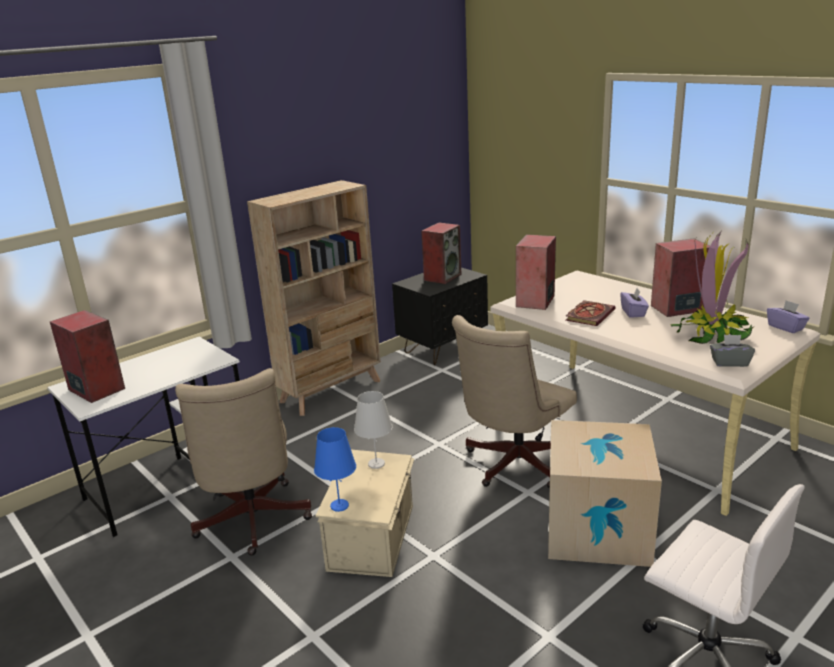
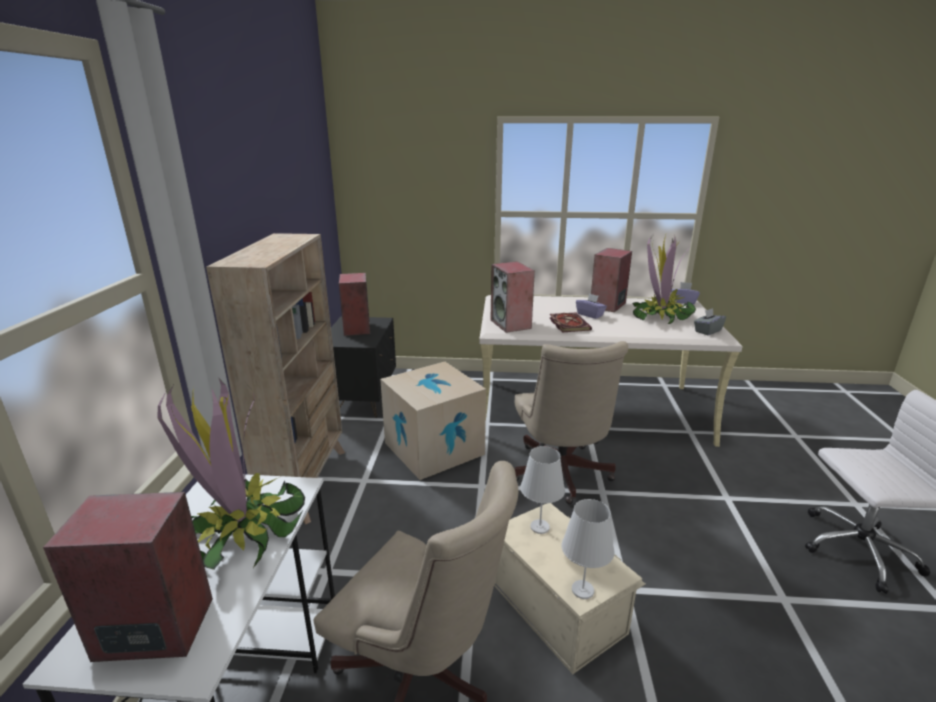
camera: 45 degrees left, 0 degrees up
blue table lamp [314,427,356,512] -> white table lamp [562,499,614,599]
cardboard box [548,420,662,567] -> cardboard box moved to [380,362,486,480]
none -> potted plant [158,379,305,570]

